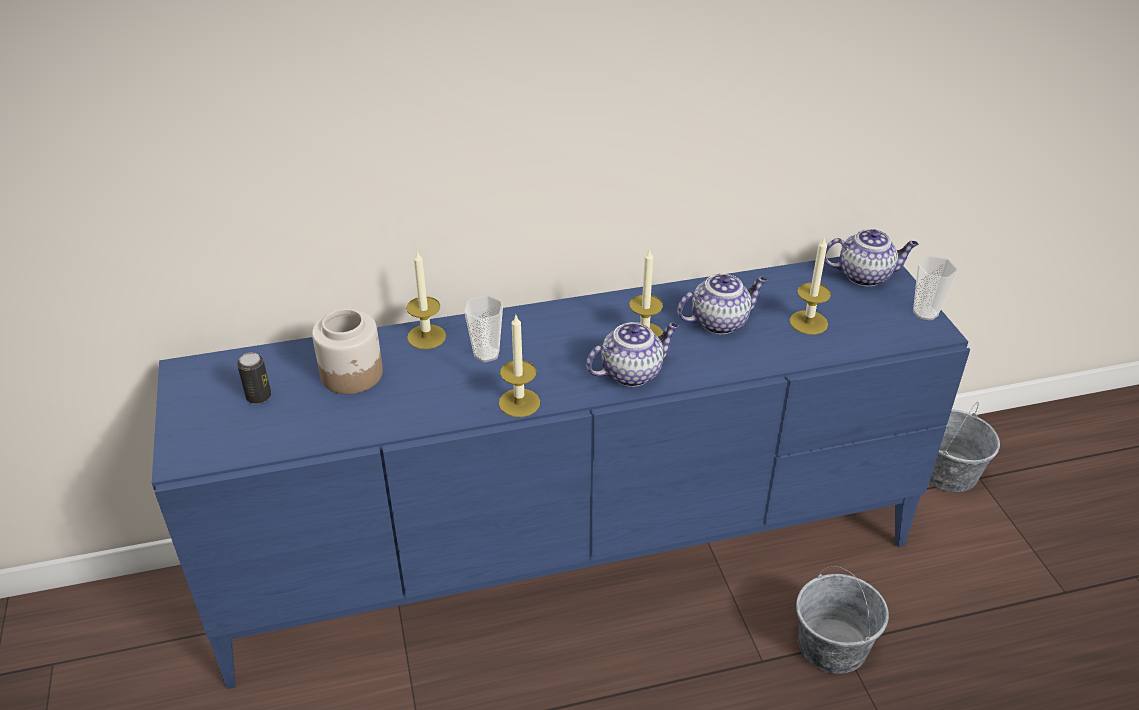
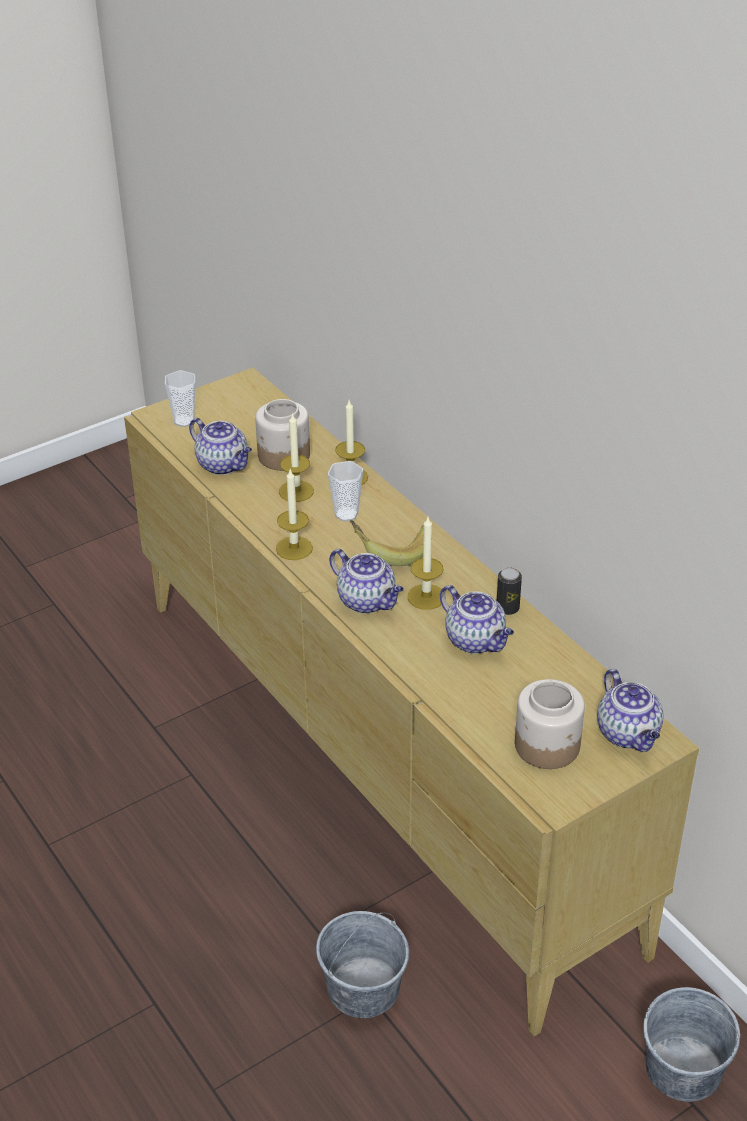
camera: 70 degrees right, 0 degrees up
blue cabinet [152,257,970,689] -> beige cabinet [124,367,699,1036]
can [237,353,271,404] -> can moved to [497,567,522,615]
candle [789,236,831,335] -> candle moved to [279,412,314,502]
cup [913,256,958,320] -> cup moved to [165,370,195,427]
none -> teapot [189,418,252,475]
none -> banana [350,520,424,566]
none -> jar [515,679,585,769]

